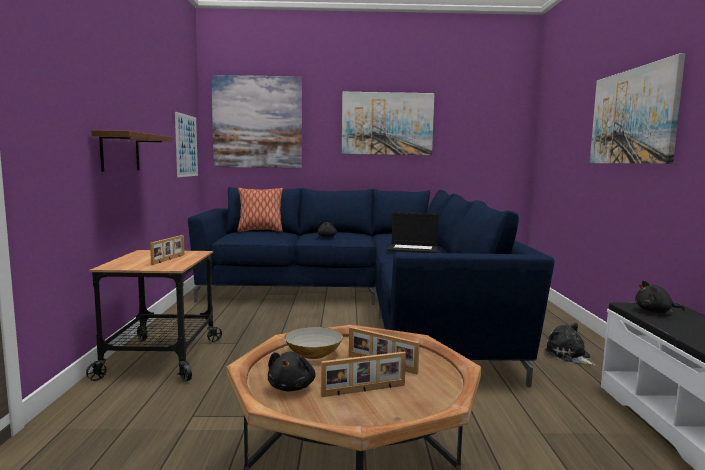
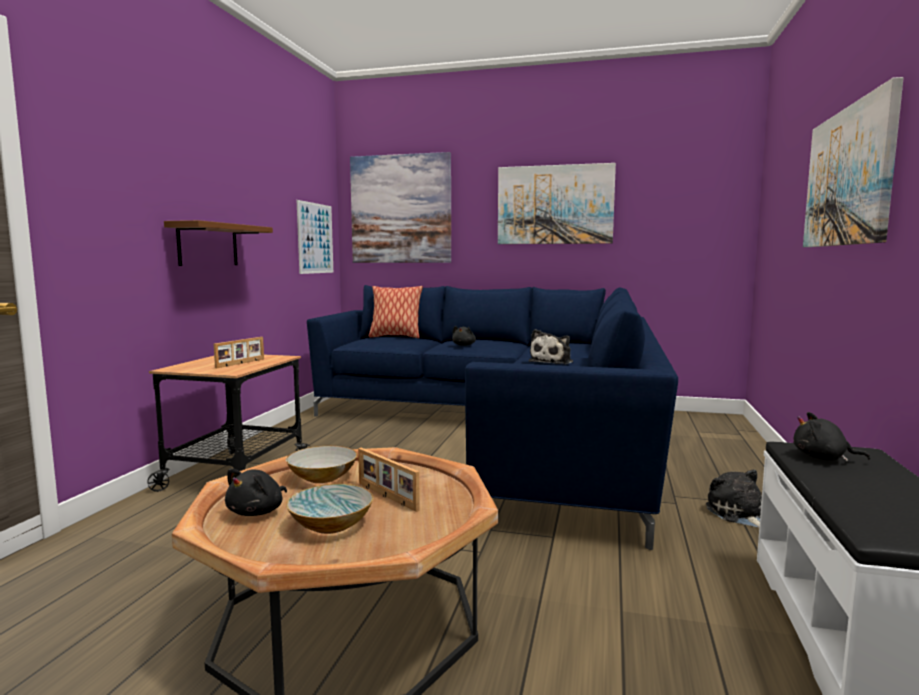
camera: 15 degrees right, 0 degrees up
picture frame [321,352,406,397] -> bowl [286,484,374,534]
laptop [387,213,439,253] -> plush toy [529,329,573,365]

